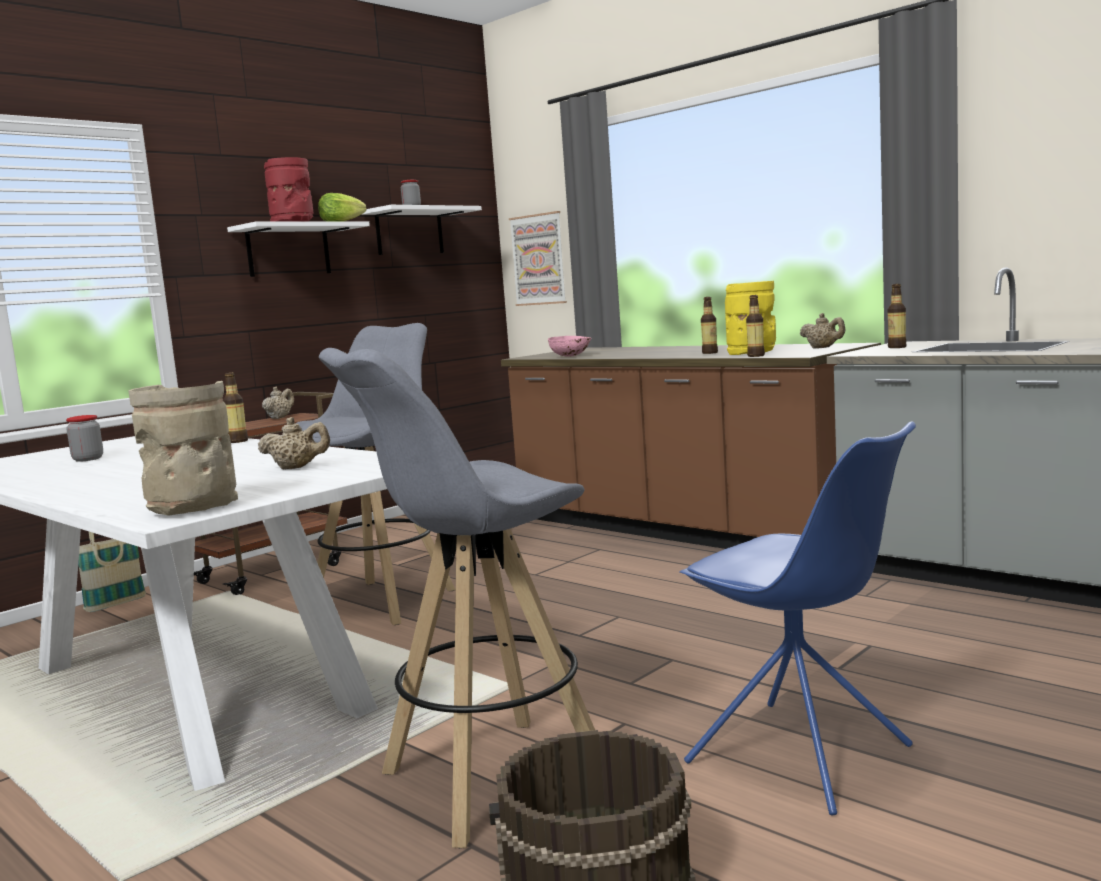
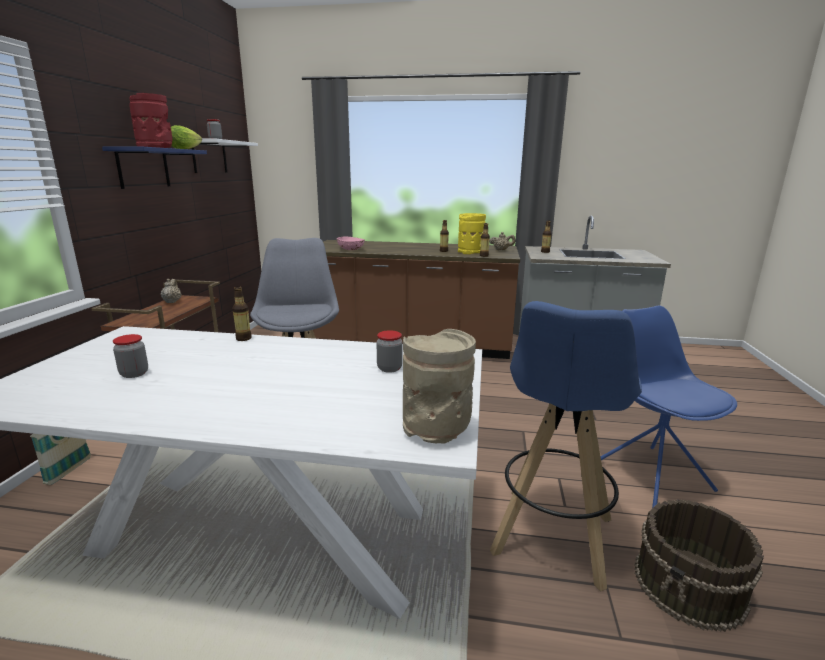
camera: 35 degrees left, 10 degrees up
white shelf [227,221,370,277] -> blue shelf [102,146,207,189]
beige teapot [258,417,330,469] -> jar [377,330,403,373]
grey stool [319,348,595,848] -> blue stool [490,301,642,591]
picture [509,211,567,306] -> none
blue chair [679,421,916,815] -> blue chair turned 120 degrees counterclockwise [601,305,737,508]

